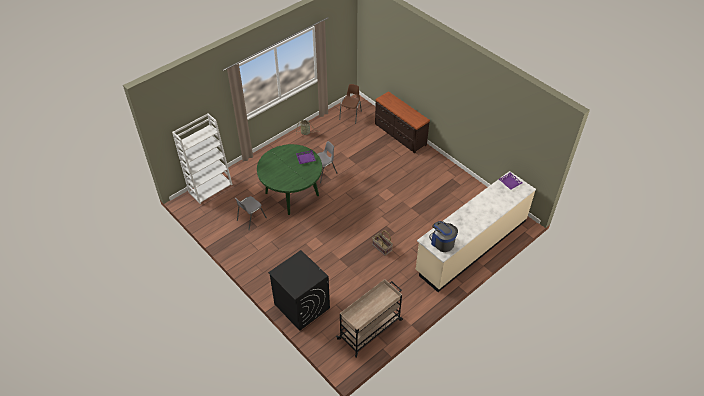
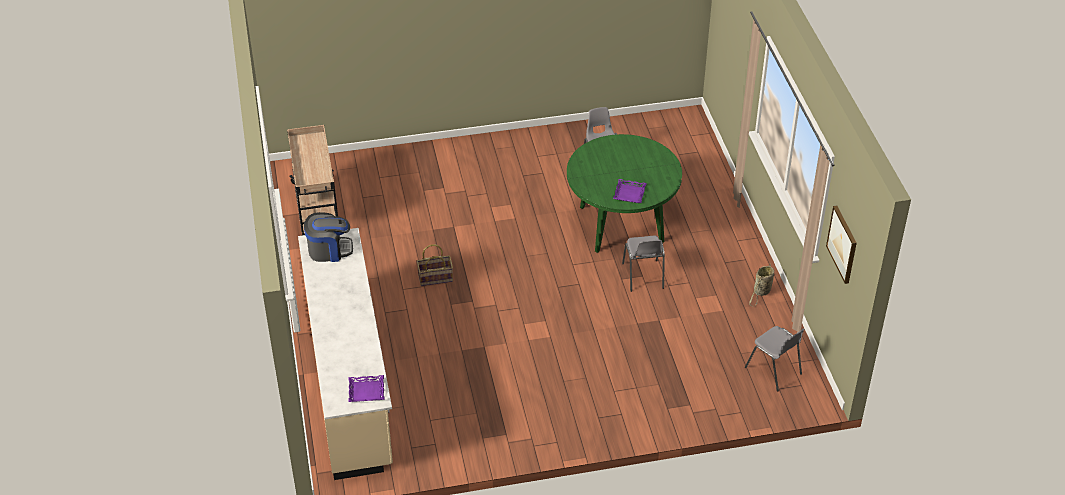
camera: 120 degrees right, 5 degrees down
white bookcase [172,113,232,204] -> none
black washing machine [268,250,330,331] -> none
brown chair [339,84,362,124] -> grey chair [745,326,805,391]
brown dresser [375,91,430,153] -> none
none -> picture [826,205,857,284]

